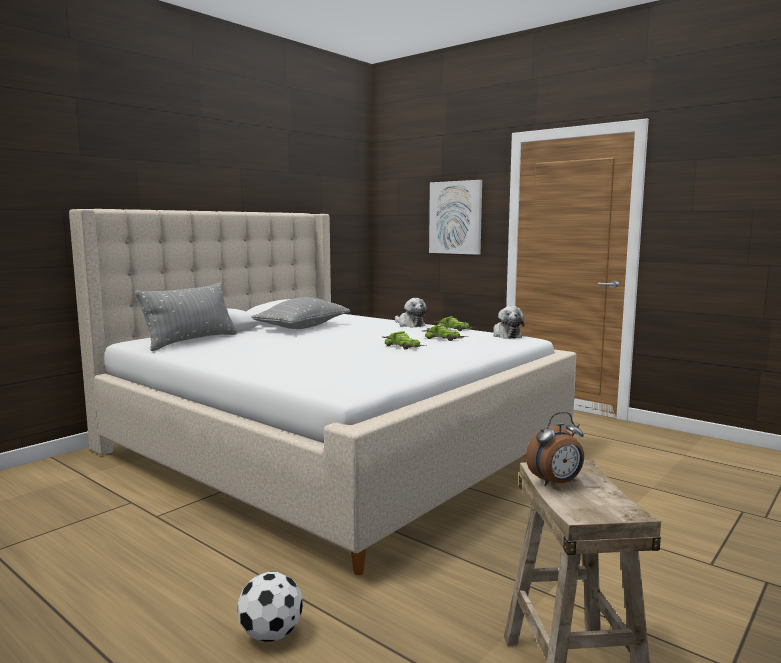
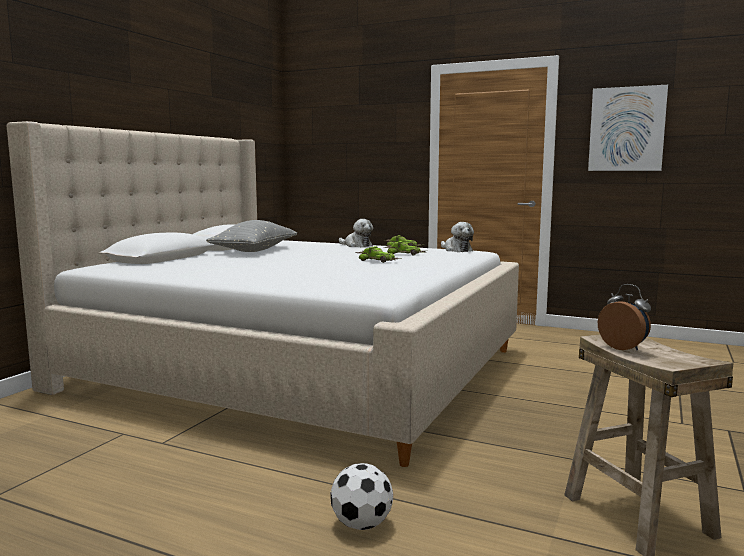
camera: 15 degrees left, 0 degrees up
grey pillow [135,282,237,351] -> none
picture [429,180,482,255] -> picture moved to [588,85,668,171]
alarm clock [526,412,584,486] -> alarm clock turned 90 degrees counterclockwise [598,284,651,350]

